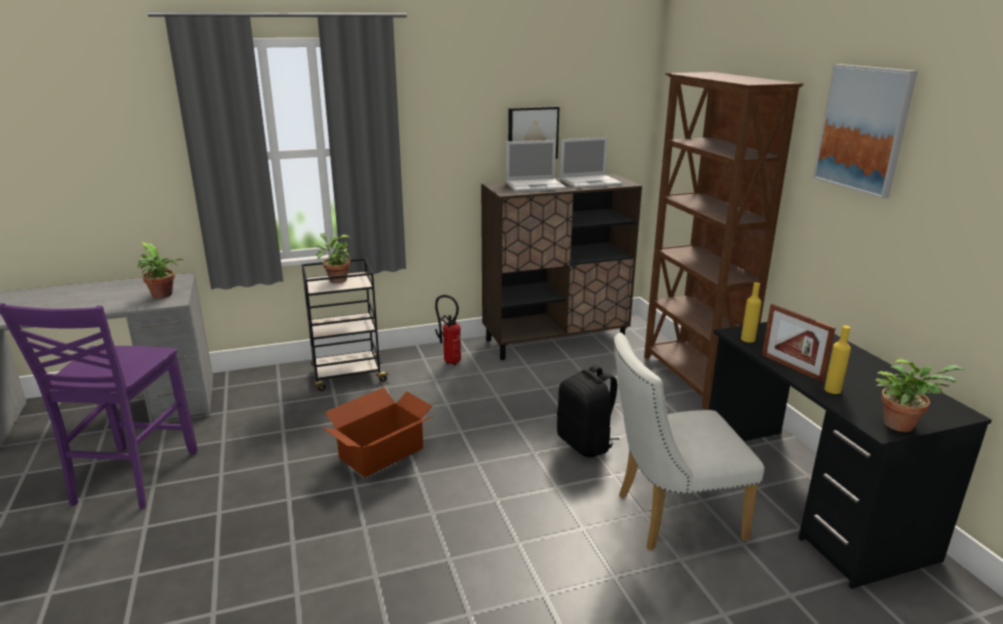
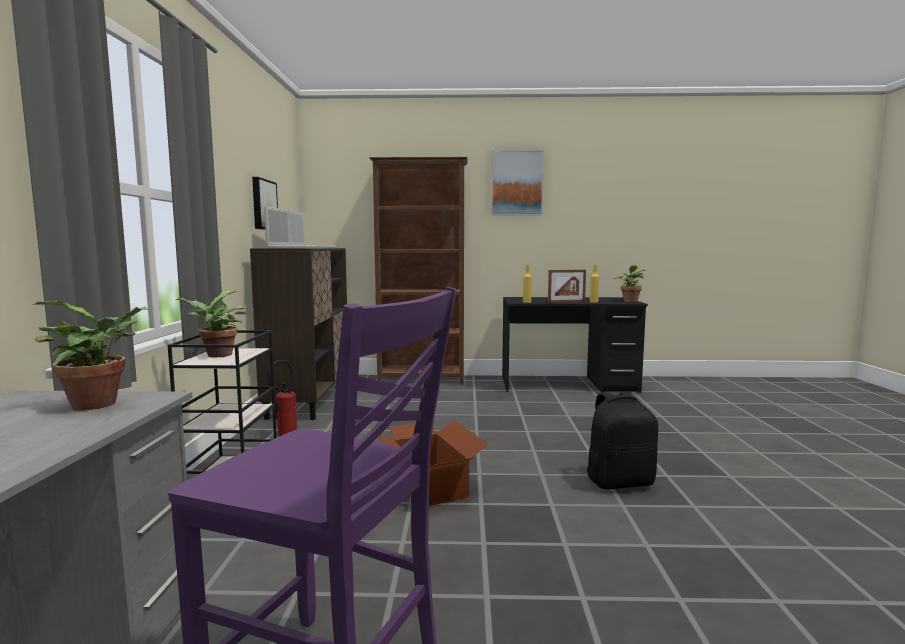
camera: 70 degrees left, 15 degrees down
black backpack [557,365,619,457] -> black backpack moved to [587,392,658,489]
white chair [614,333,764,551] -> none

